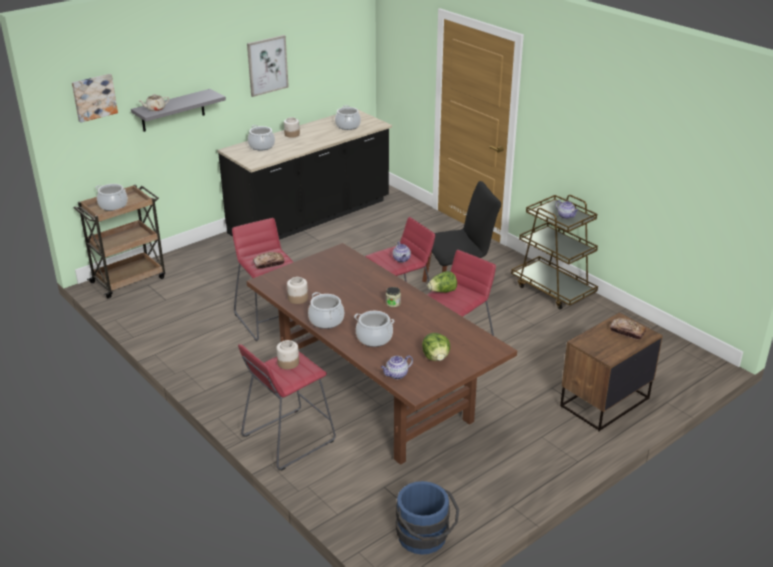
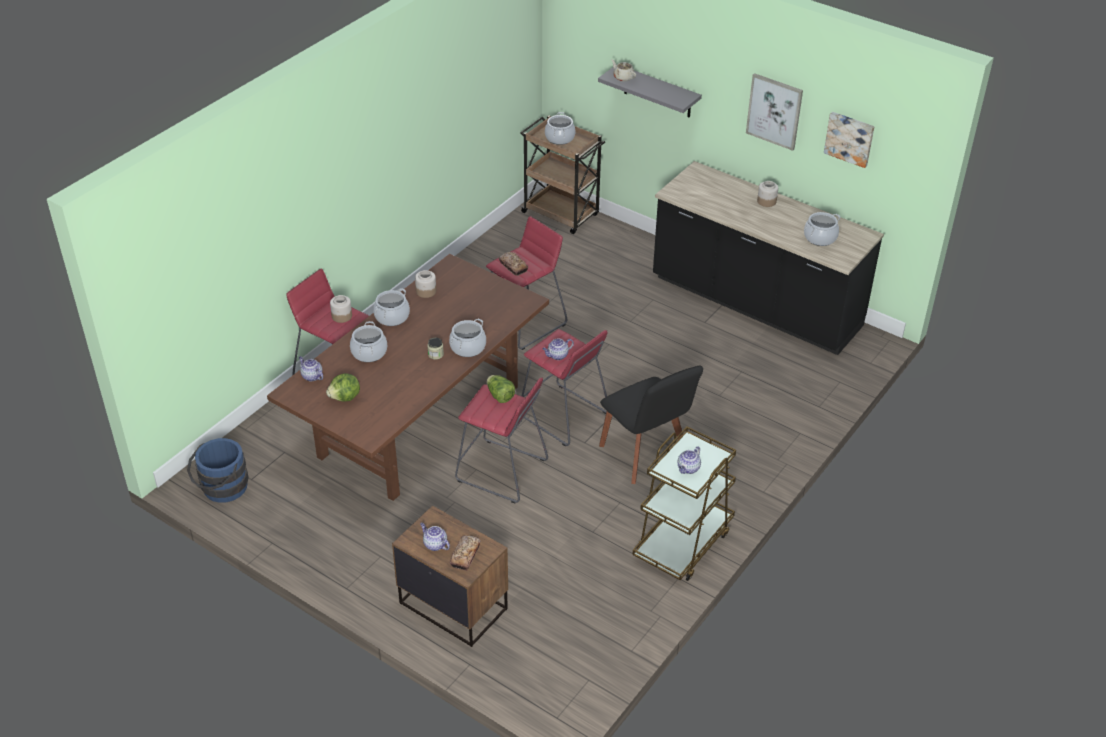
camera: 75 degrees right, 10 degrees up
picture [72,74,118,123] -> picture moved to [824,112,875,168]
cooking pot [248,125,275,150] -> cooking pot moved to [449,319,486,357]
none -> teapot [420,523,450,551]

